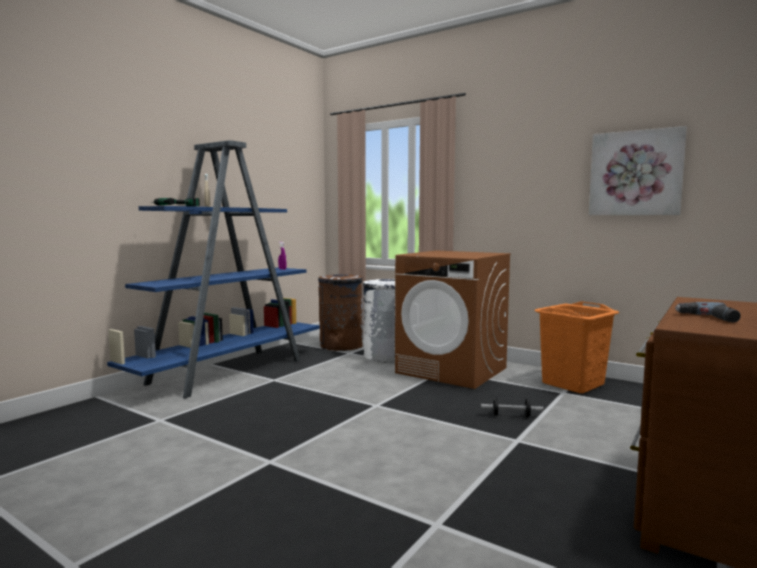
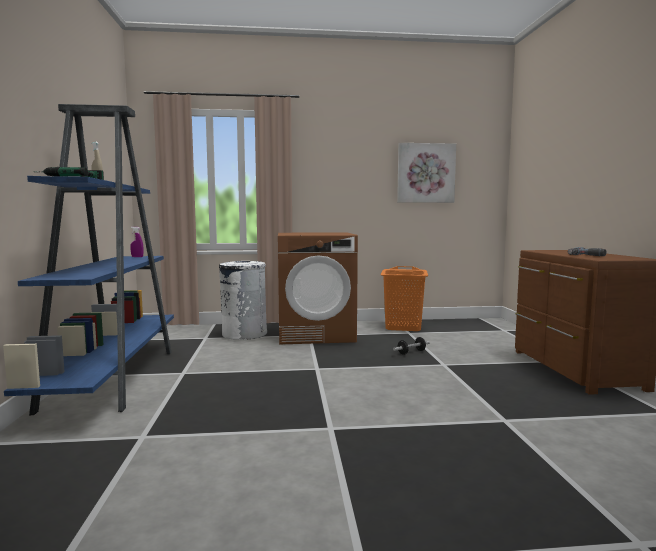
camera: 40 degrees left, 0 degrees up
brown trash can [318,274,364,351] -> none

